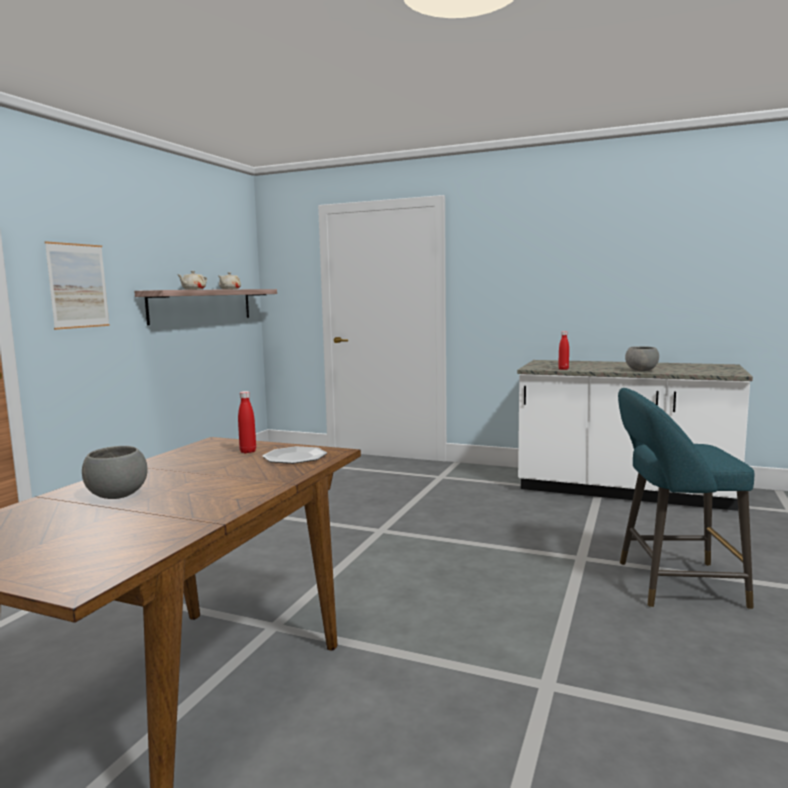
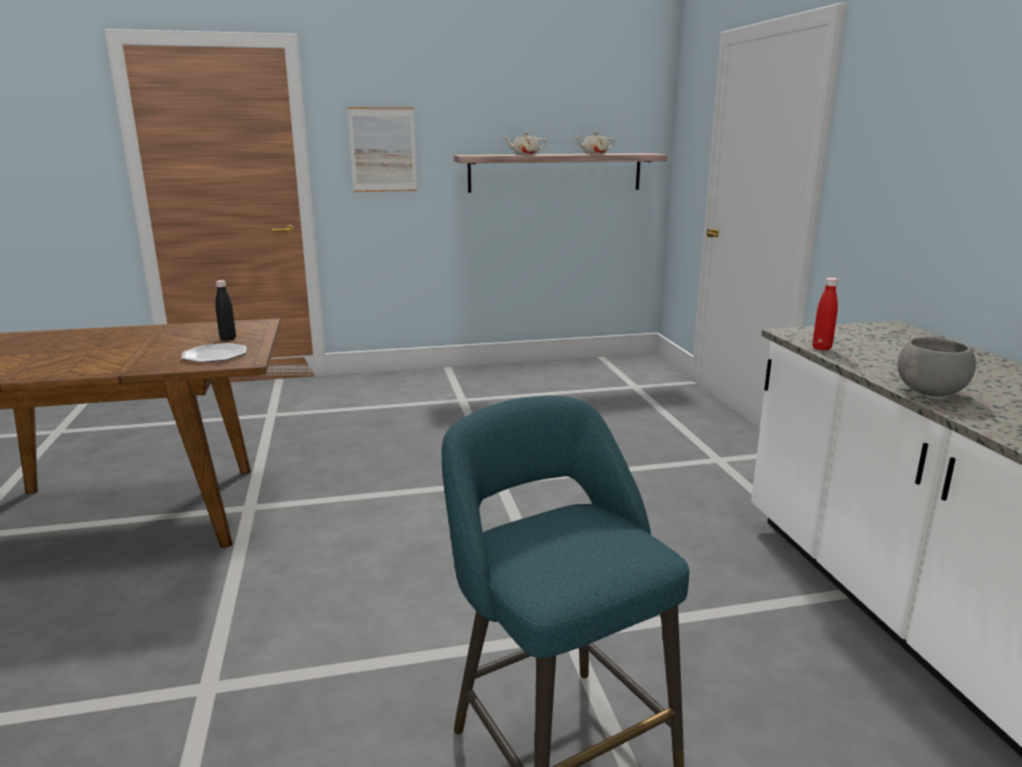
camera: 55 degrees right, 10 degrees up
grey bowl [82,446,148,499] -> none
red bottle [238,391,256,453] -> black bottle [215,280,236,341]

